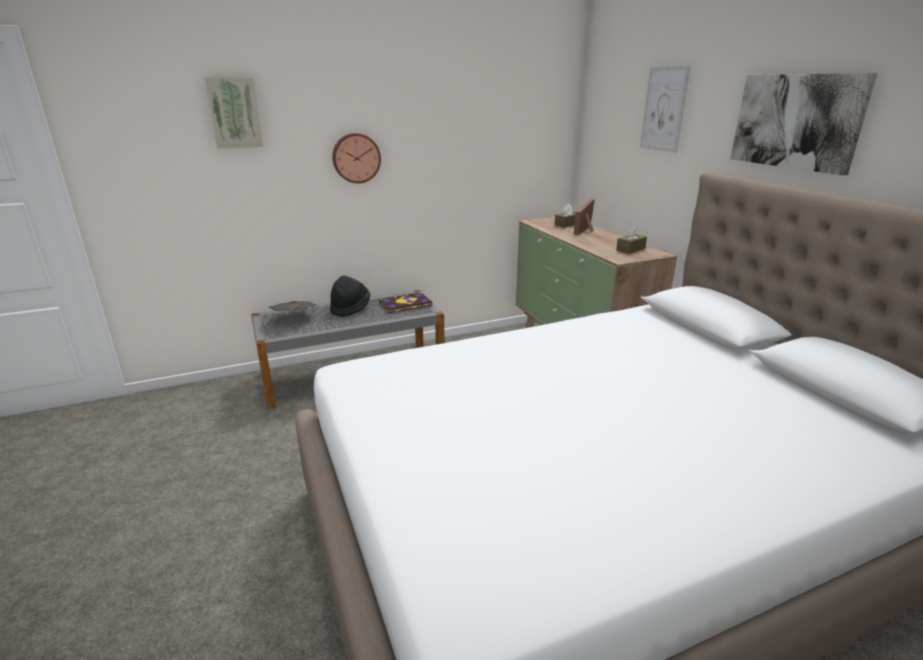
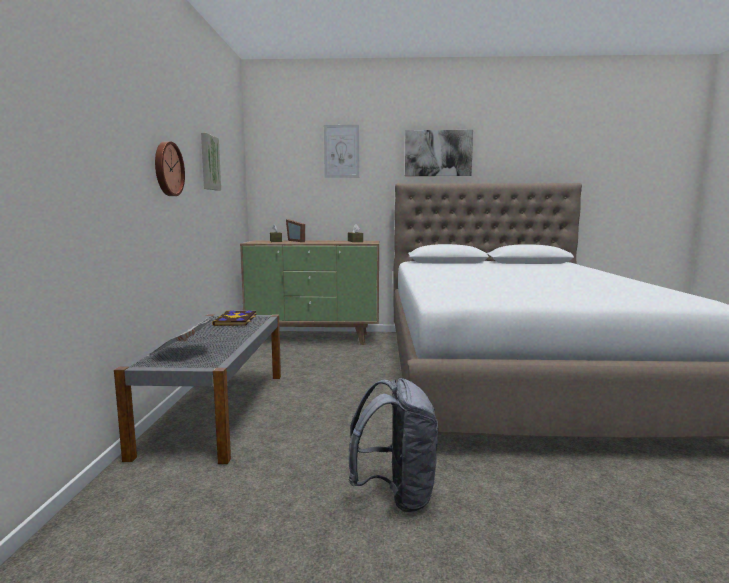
camera: 65 degrees left, 15 degrees down
picture [205,77,263,149] -> picture moved to [201,133,221,190]
black hat [330,276,370,317] -> none
none -> grey backpack [349,378,438,513]

